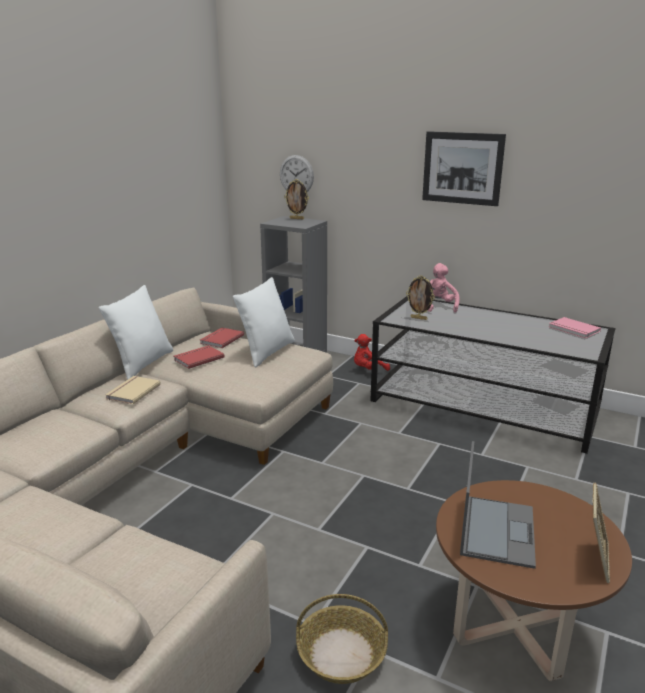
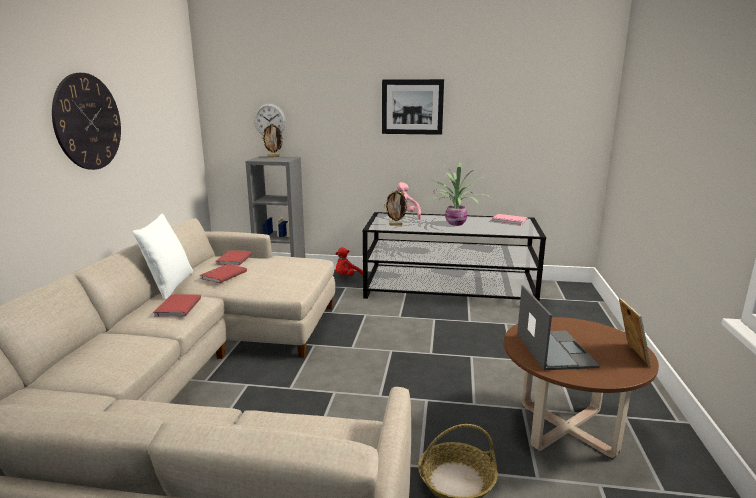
camera: 20 degrees left, 5 degrees down
beige book [105,376,161,404] -> red book [153,294,201,317]
white pillow [233,277,295,368] -> none
none -> wall clock [52,73,121,170]
none -> potted plant [425,162,491,226]

